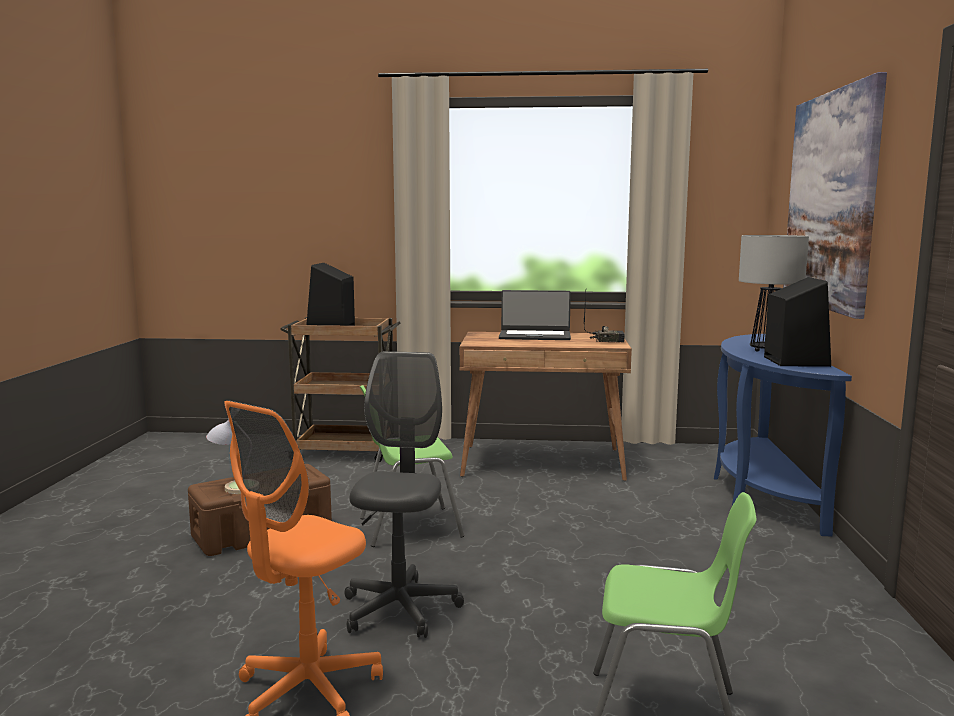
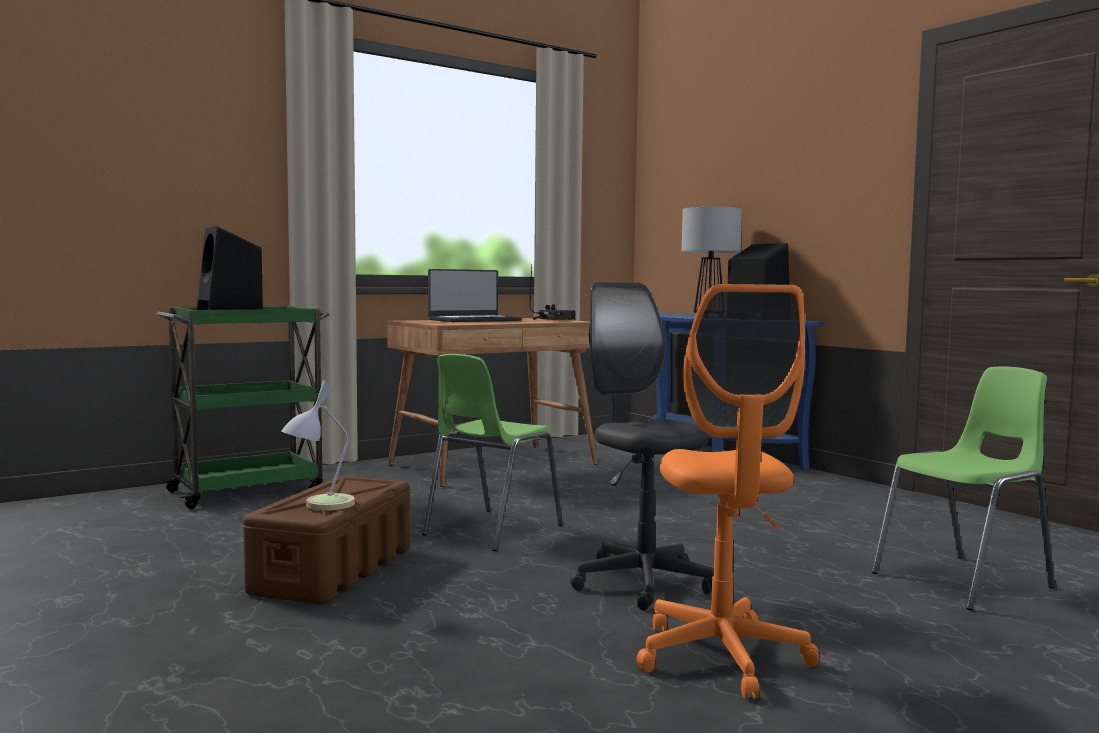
camera: 40 degrees left, 5 degrees down
brown cart [280,317,400,462] -> green cart [156,306,330,509]
picture [783,72,887,319] -> none

